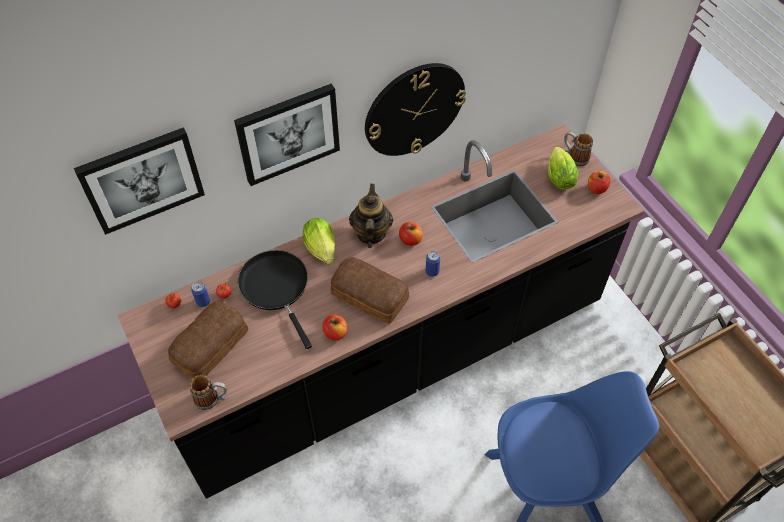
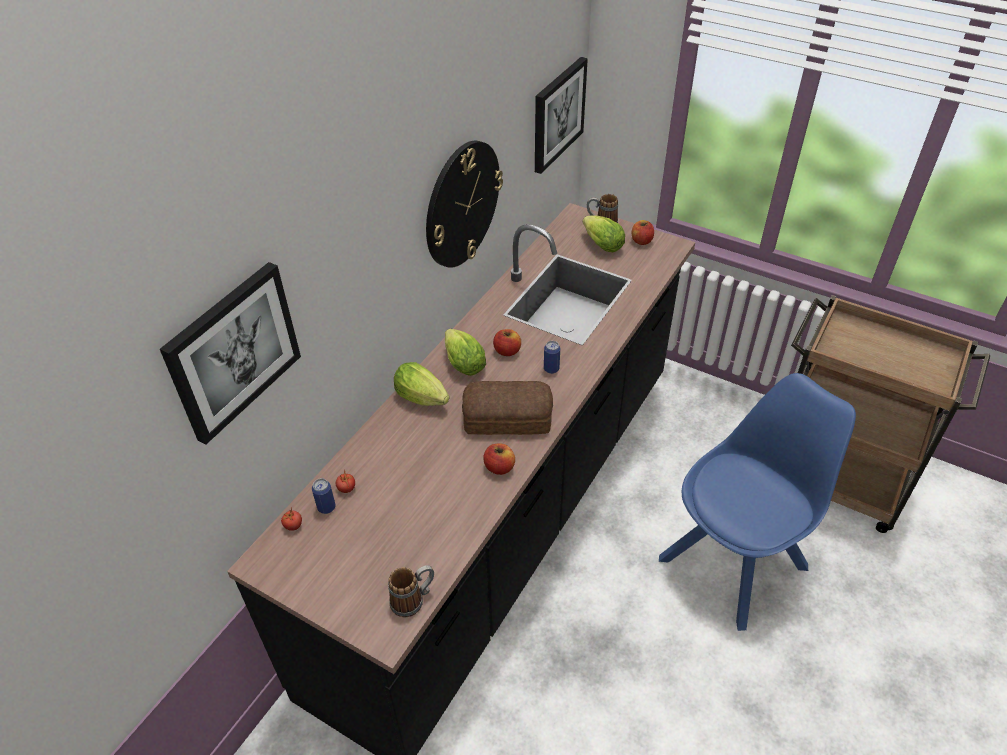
camera: 30 degrees left, 10 degrees down
bread [168,301,248,378] -> none
picture [234,84,340,186] -> picture moved to [535,57,588,174]
black frying pan [238,250,312,349] -> none
teapot [349,184,393,248] -> lettuce [445,329,486,376]

